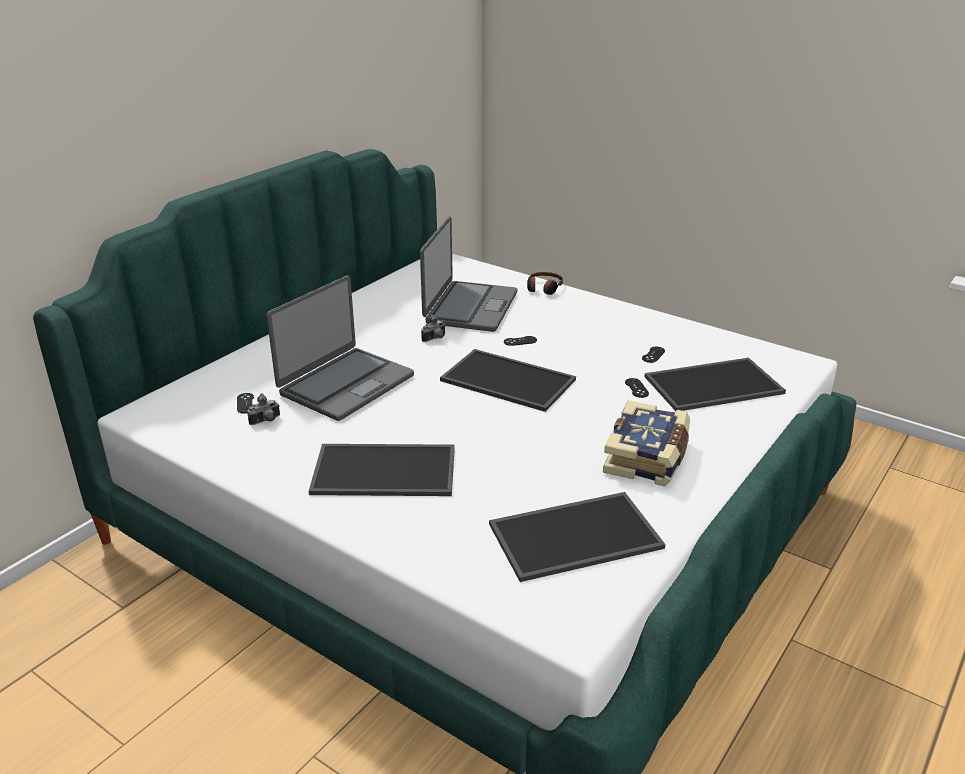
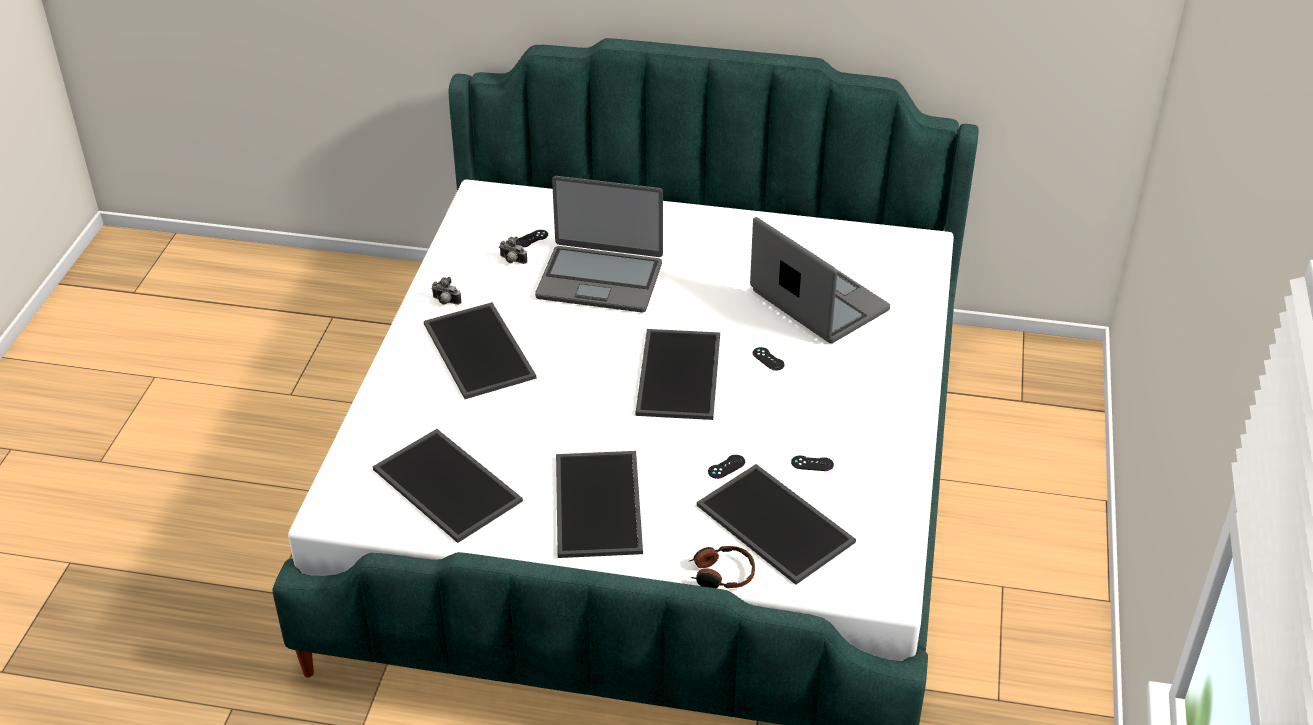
camera: 65 degrees right, 10 degrees up
laptop [420,216,517,332] -> laptop turned 120 degrees counterclockwise [750,217,890,343]
camera [421,315,446,342] -> camera moved to [431,277,462,305]
headphones [527,272,563,295] -> headphones moved to [690,546,755,588]
book [603,400,690,487] -> tray [556,451,643,558]

